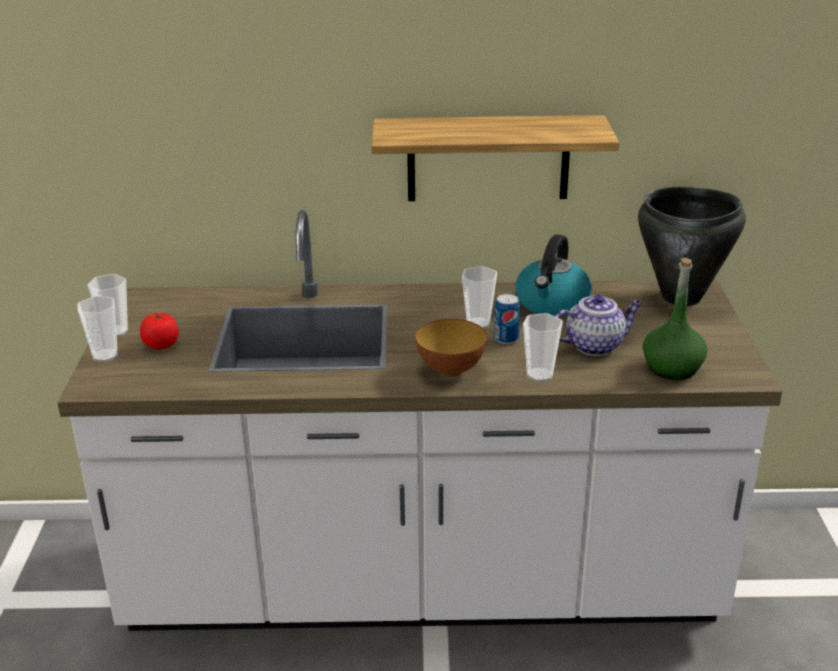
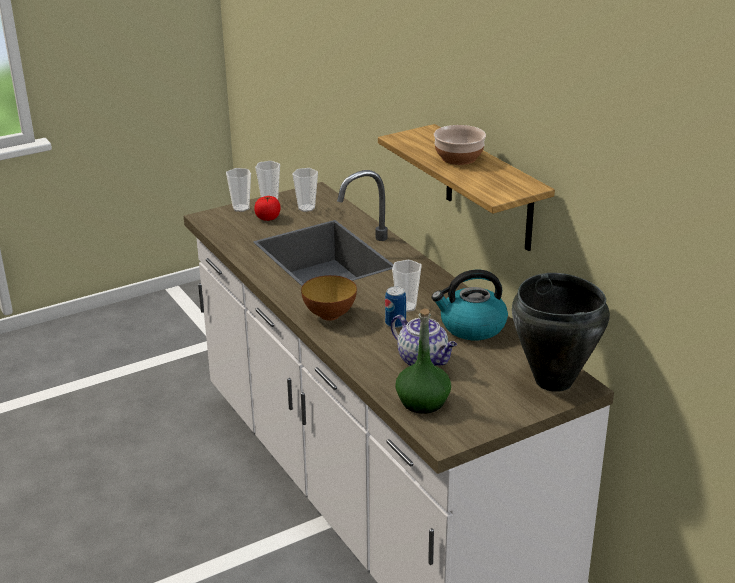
camera: 60 degrees right, 0 degrees up
cup [523,313,563,382] -> cup moved to [292,168,318,212]
none -> bowl [434,125,486,165]

